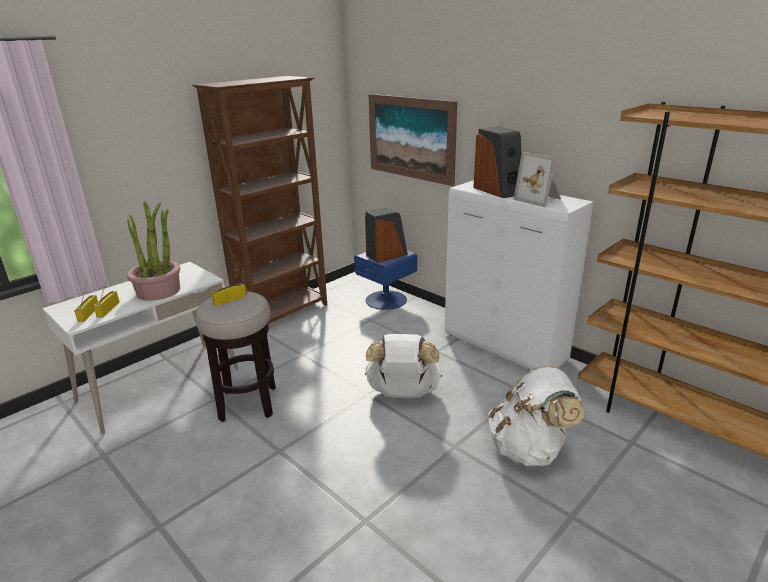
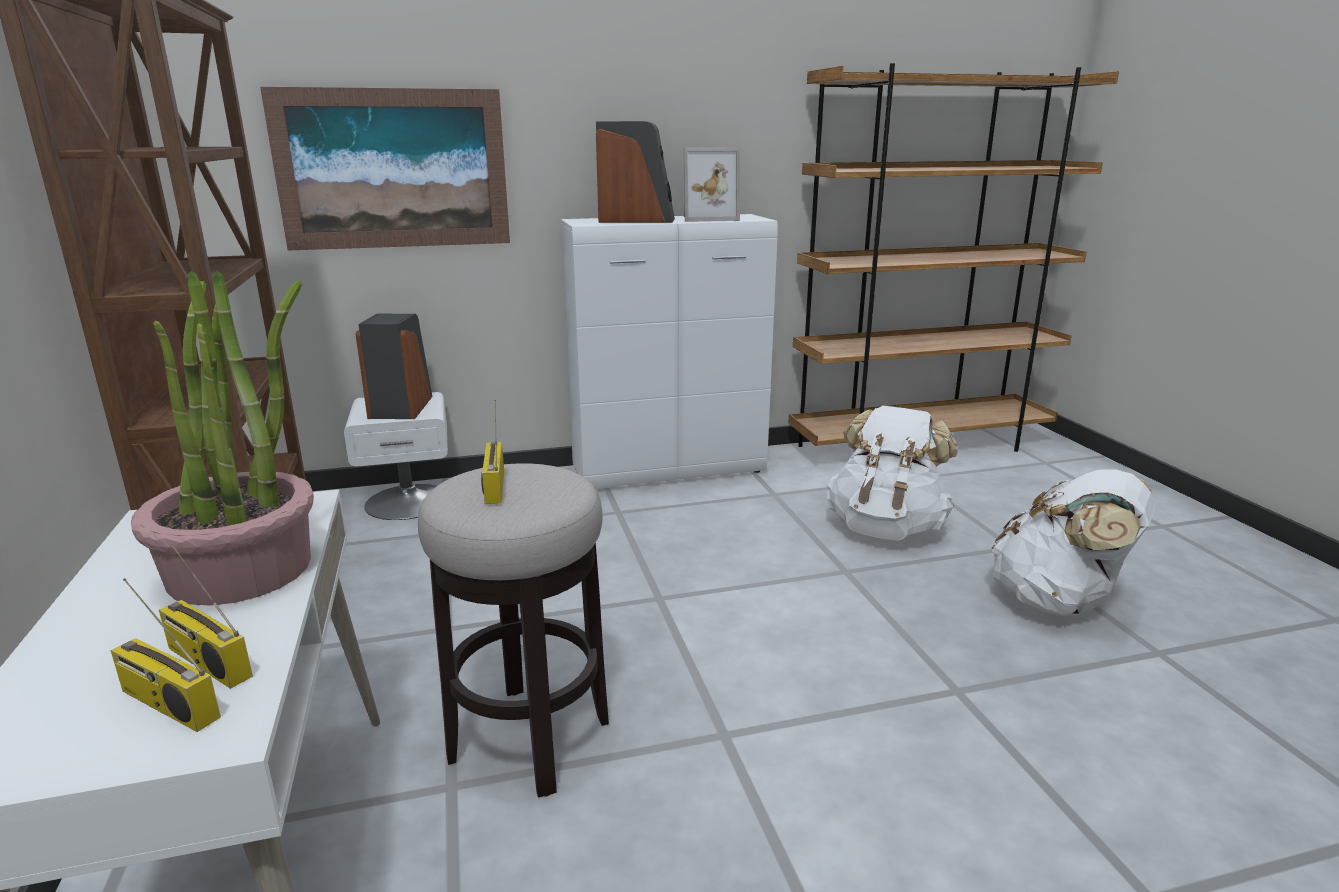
camera: 60 degrees left, 5 degrees down
blue nightstand [354,250,417,310] -> white nightstand [344,392,448,520]
white backpack [365,334,442,398] -> white backpack moved to [992,469,1155,616]

